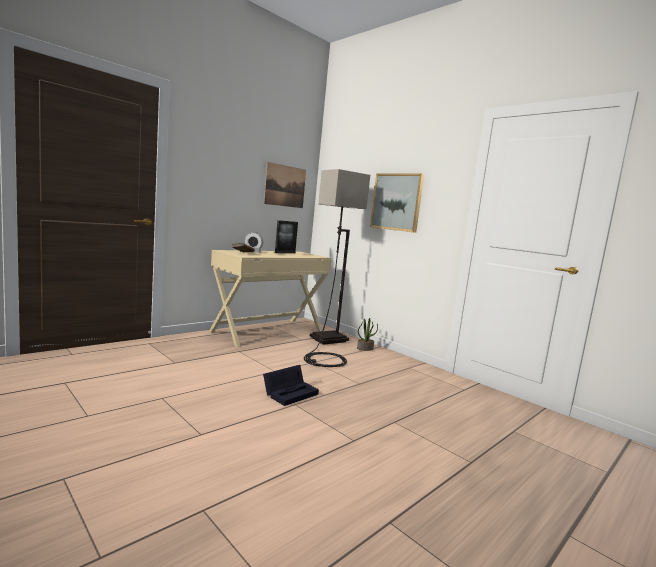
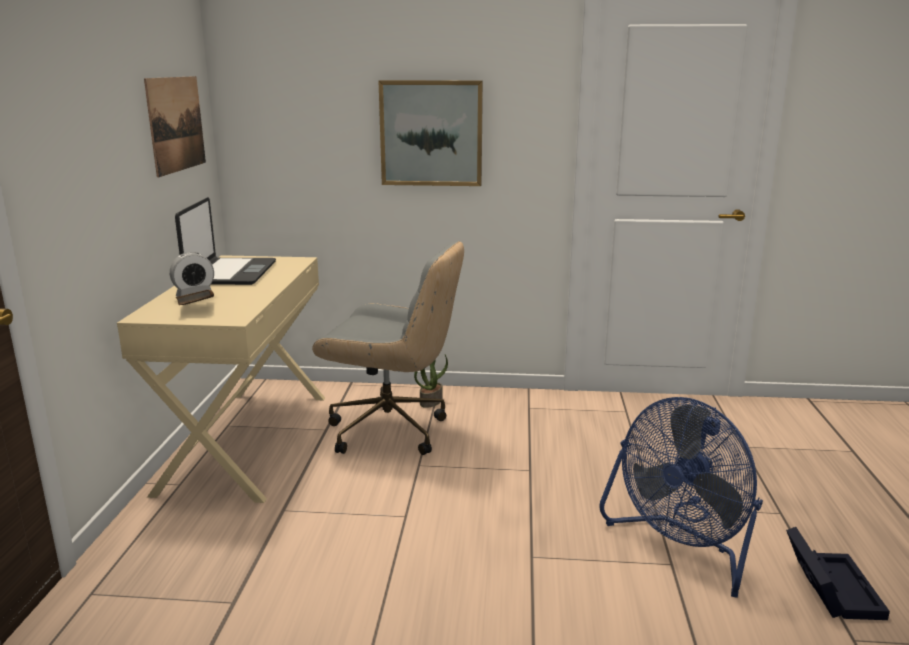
camera: 40 degrees left, 10 degrees up
black storage box [263,365,319,406] -> black storage box moved to [786,527,890,620]
picture frame [275,220,298,253] -> laptop [175,197,276,285]
floor lamp [304,169,370,367] -> grey office chair [312,241,464,455]
none -> blue fan [600,397,763,598]

